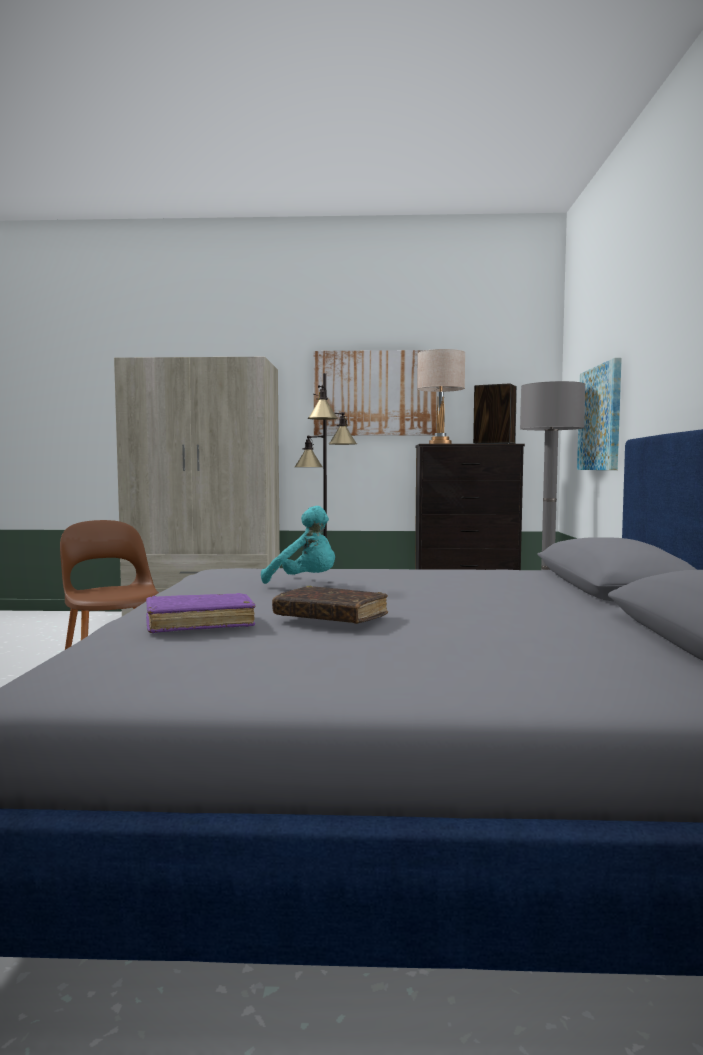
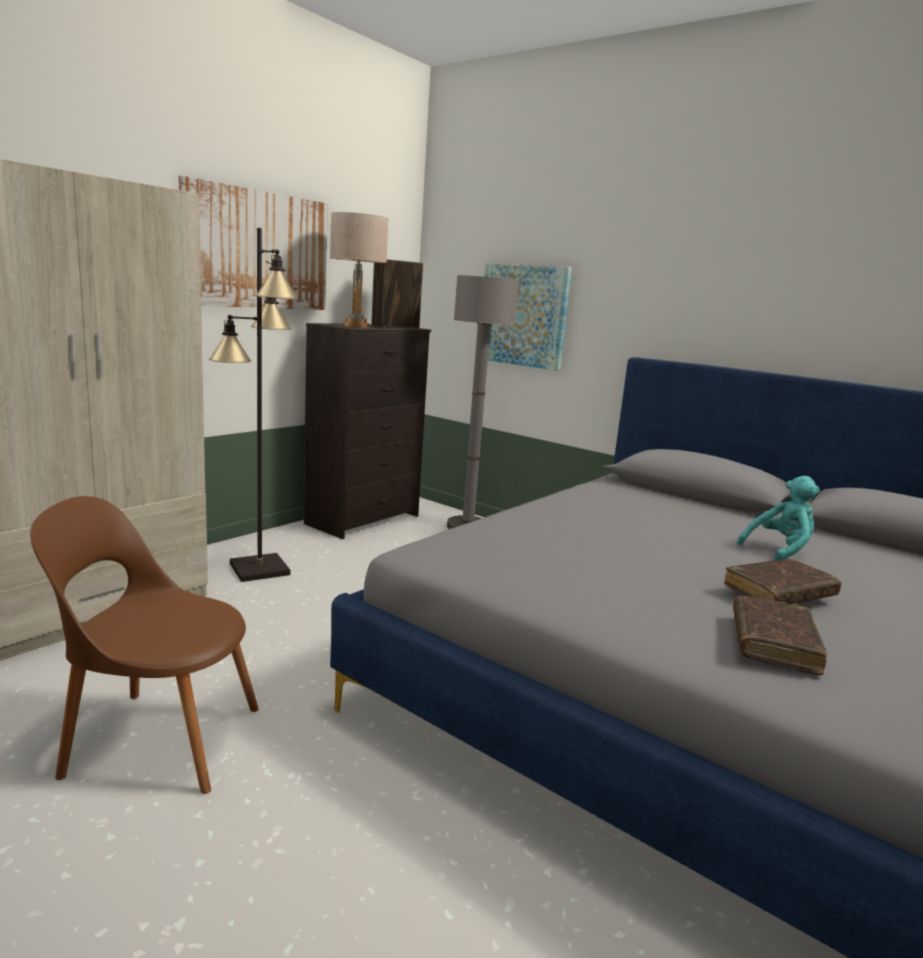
camera: 55 degrees left, 10 degrees up
purple book [146,593,256,633] -> brown book [733,596,827,675]
turquoise plush toy [261,506,335,584] -> turquoise plush toy moved to [737,476,820,560]

